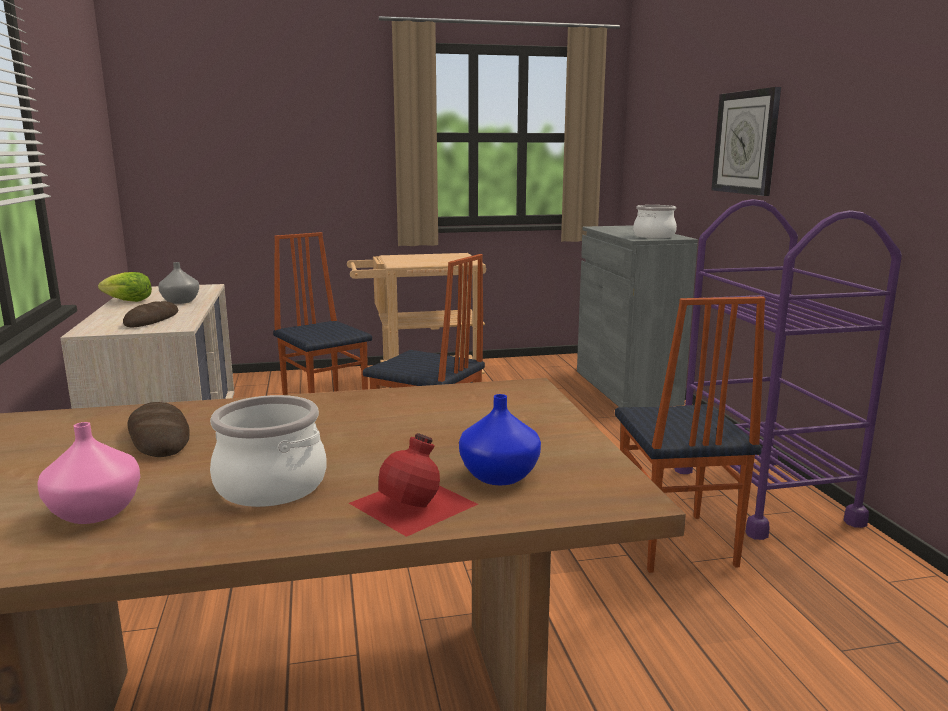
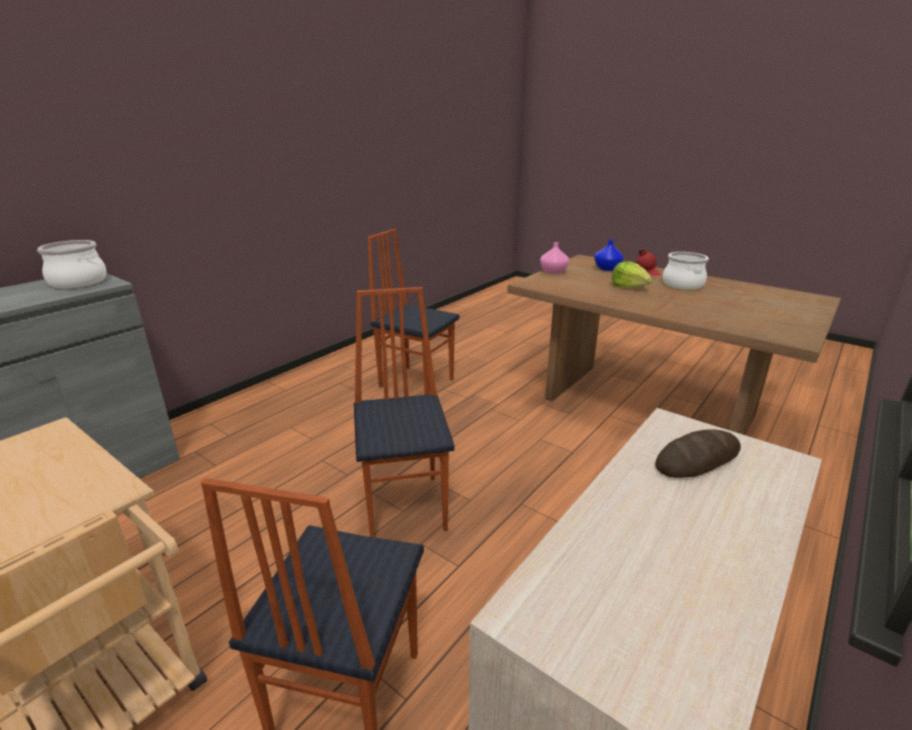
camera: 130 degrees left, 10 degrees up
pink vase [37,422,140,524] -> pink vase moved to [540,242,569,274]
lettuce [98,272,152,302] -> lettuce moved to [612,261,652,288]
bread [127,402,190,457] -> none
grey vase [158,262,199,304] -> none
chair [615,297,765,573] -> chair turned 105 degrees counterclockwise [368,229,459,395]
purple cart [674,199,902,540] -> none
wall clock [711,87,781,196] -> none

